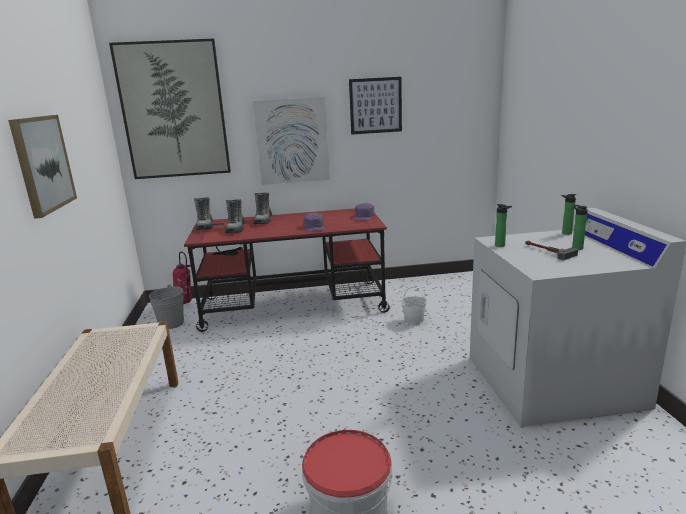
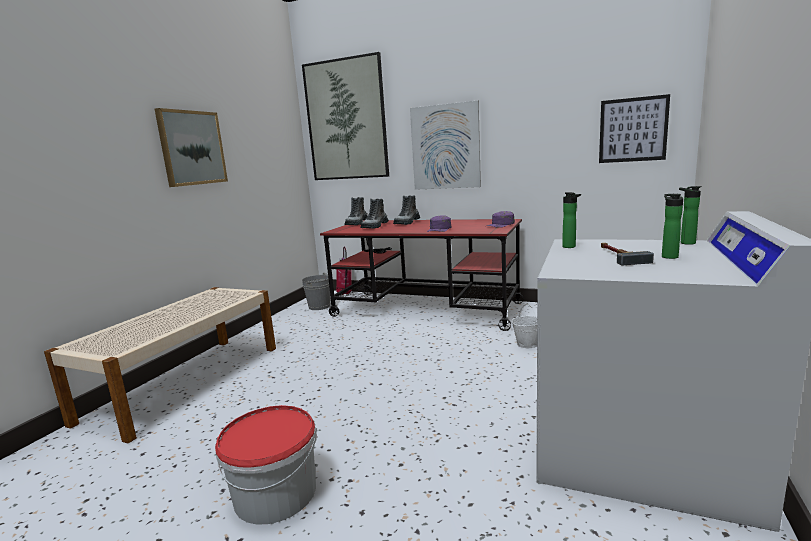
camera: 30 degrees right, 5 degrees down
picture [349,77,402,135] -> picture moved to [599,94,670,163]

